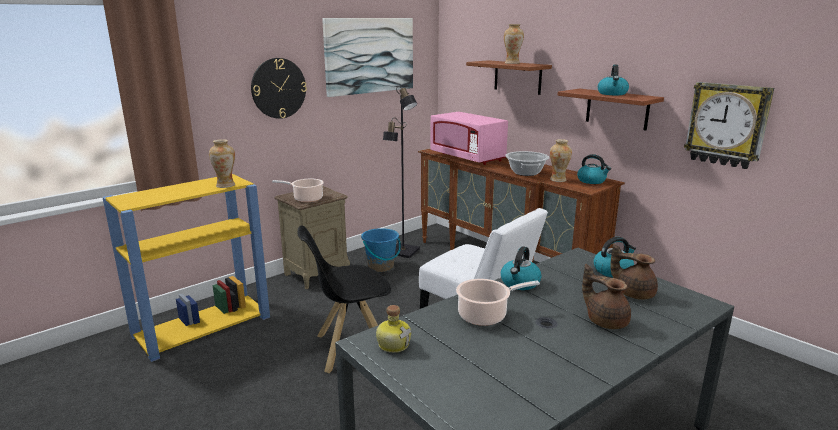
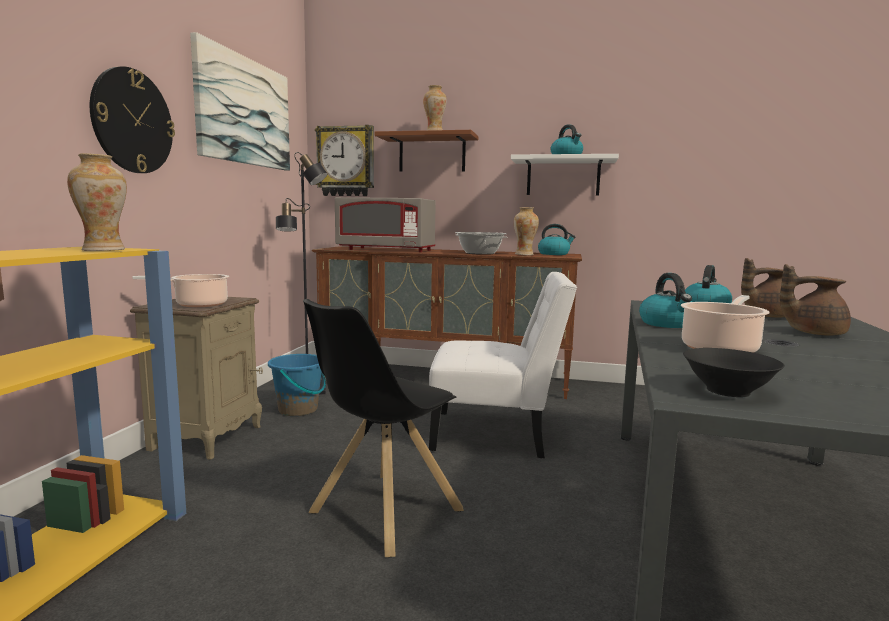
camera: 35 degrees left, 10 degrees down
bottle [376,305,411,353] -> black bowl [683,348,785,397]
pink microwave [430,112,508,165] -> grey microwave [335,197,436,252]
brown shelf [557,89,664,131] -> white shelf [511,154,619,196]
wall clock [684,82,774,169] -> wall clock moved to [315,125,374,196]

